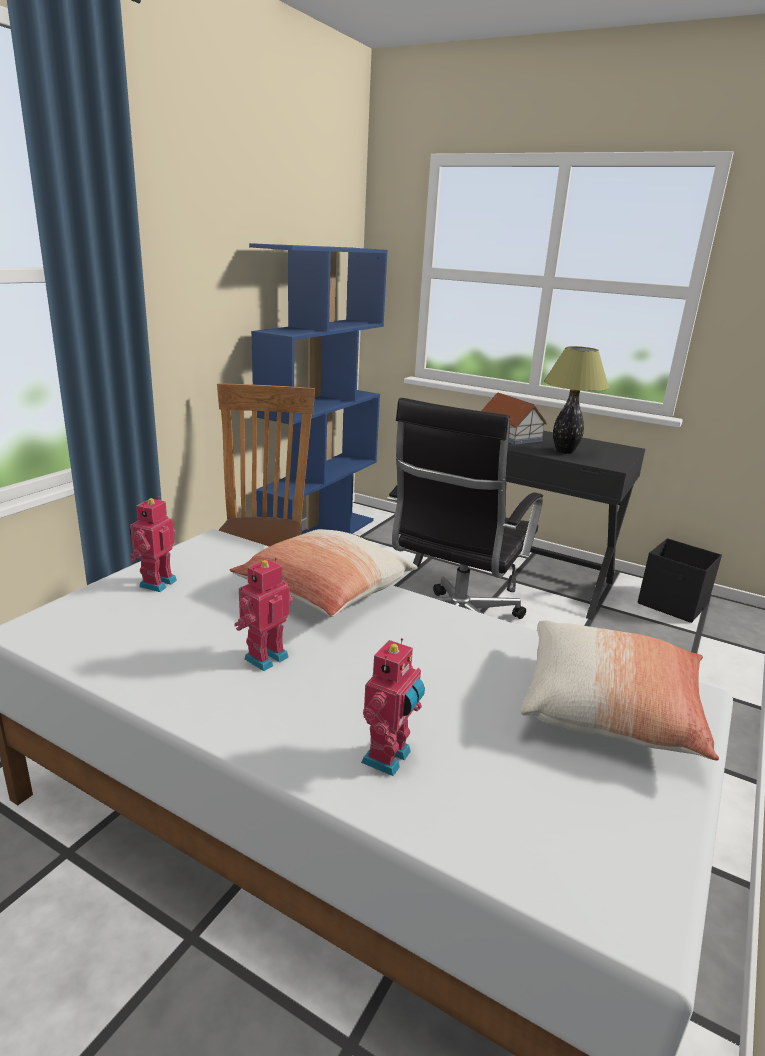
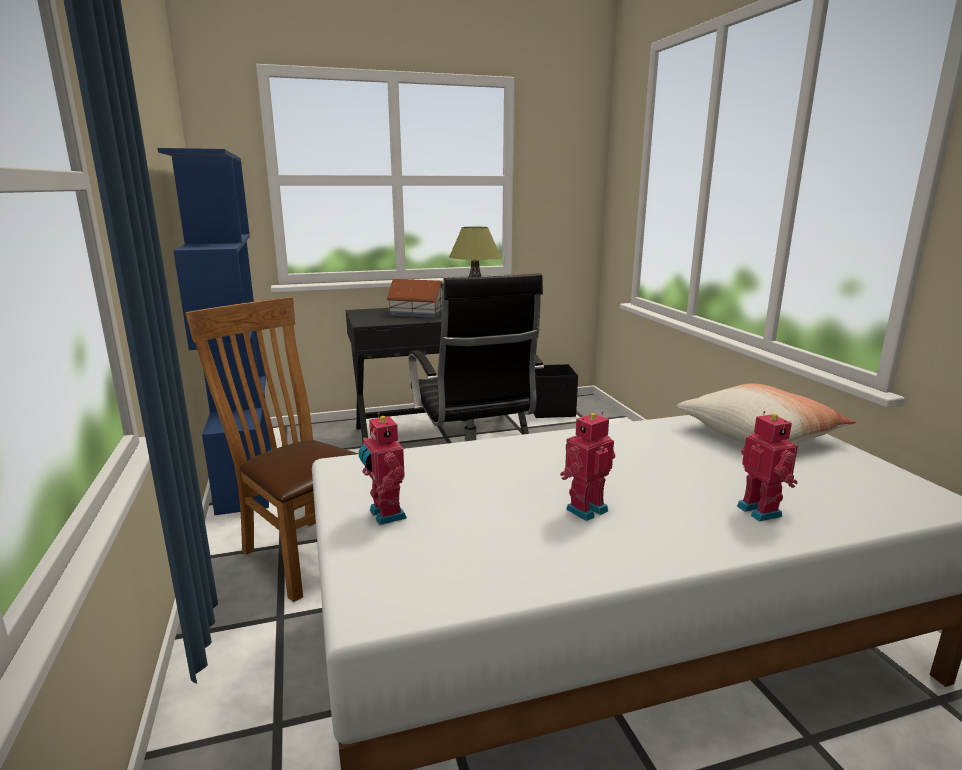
camera: 45 degrees left, 5 degrees down
pillow [230,529,418,617] -> none
toy robot [235,558,293,671] -> toy robot turned 60 degrees clockwise [560,412,615,521]

